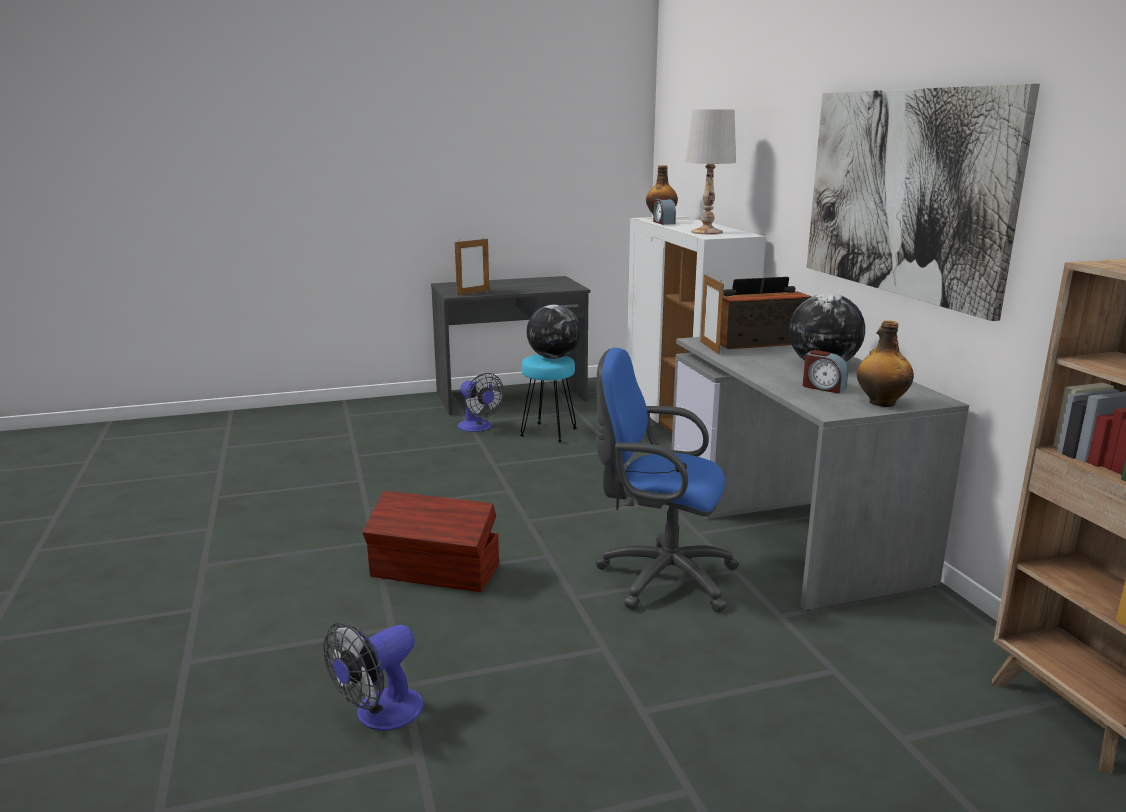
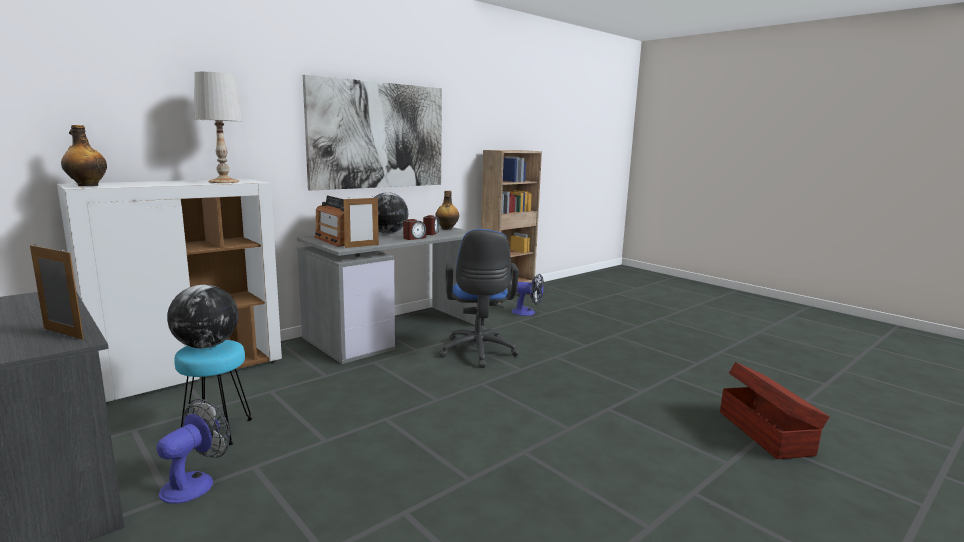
camera: 115 degrees left, 5 degrees down
fan [324,622,423,731] -> fan moved to [512,274,544,316]
brown storage box [362,491,499,592] -> brown storage box moved to [720,362,830,459]
alarm clock [653,197,676,225] -> alarm clock moved to [403,219,426,240]

